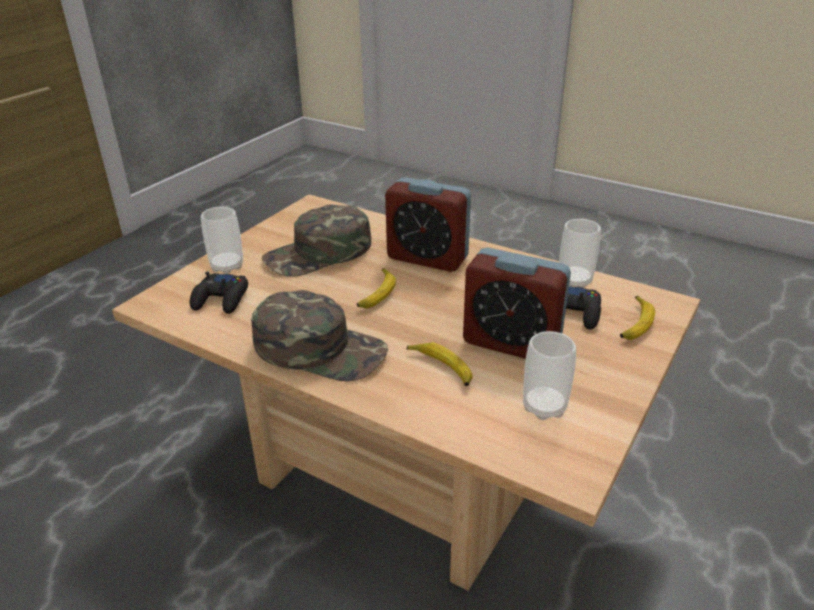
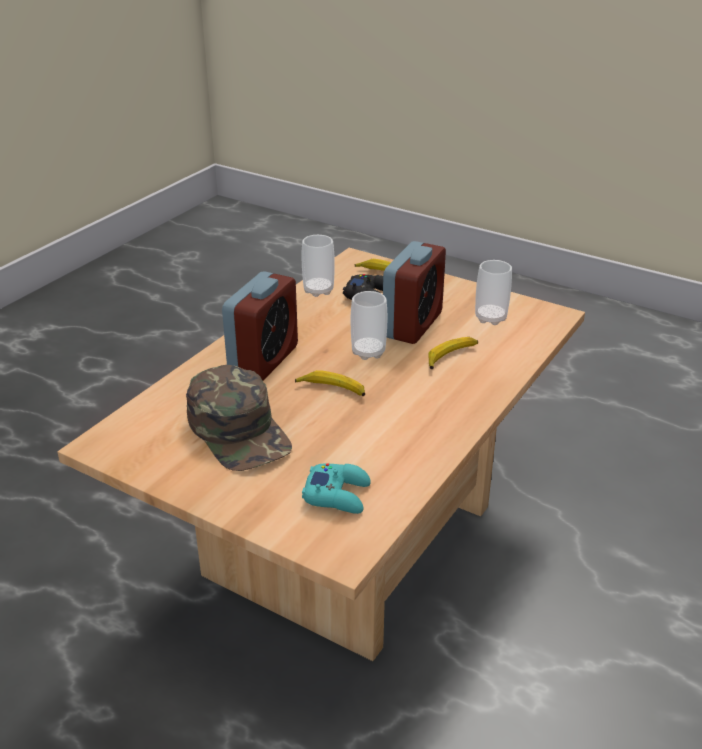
camera: 90 degrees left, 0 degrees up
black game controller [190,272,248,314] -> turquoise game controller [302,463,371,514]
cup [201,206,243,274] -> cup moved to [351,291,388,360]
green cap [251,290,388,382] -> none

